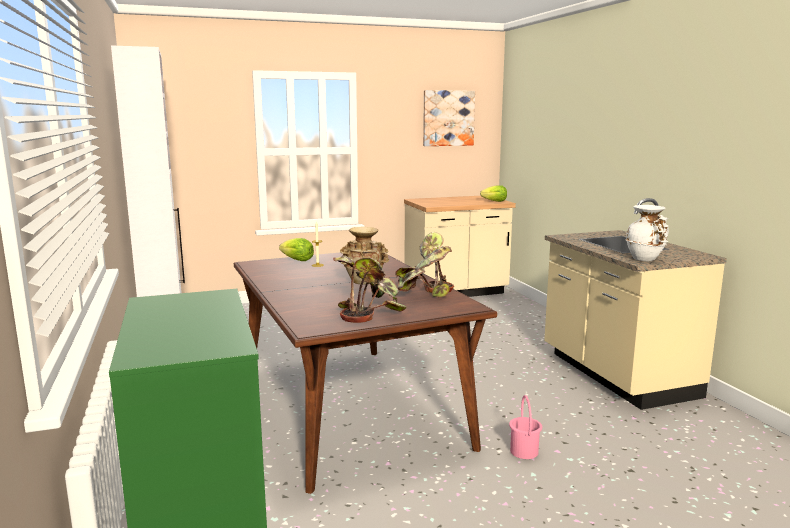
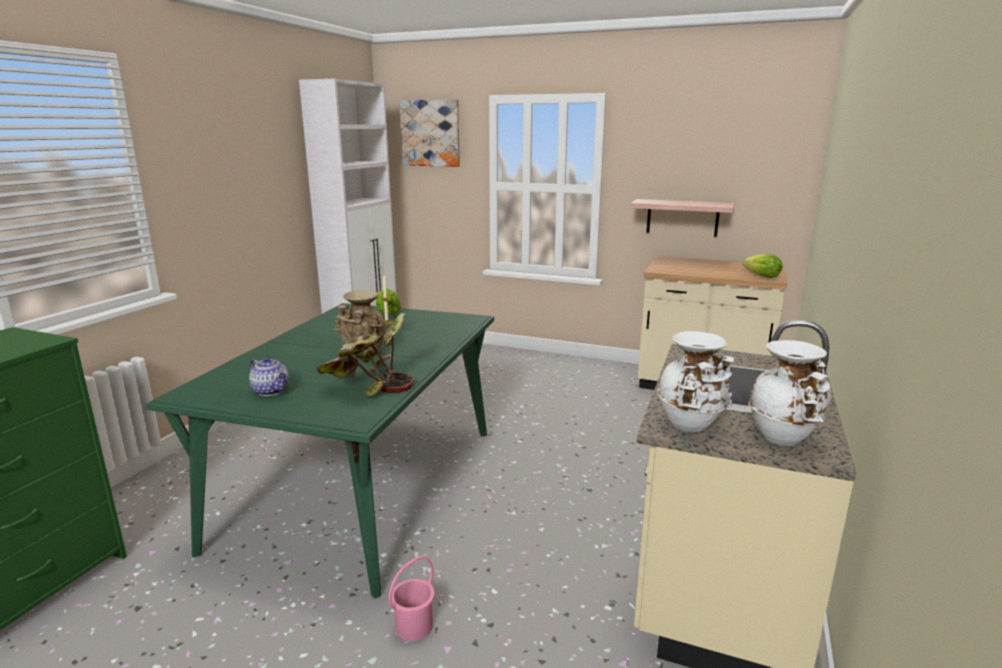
camera: 40 degrees right, 5 degrees up
brown dining table [234,253,497,494] -> green dining table [146,303,494,598]
potted plant [333,255,407,323] -> teapot [249,357,289,396]
picture [423,90,475,146] -> picture moved to [400,99,460,167]
none -> shelf [630,199,734,237]
none -> white vase [748,340,831,446]

